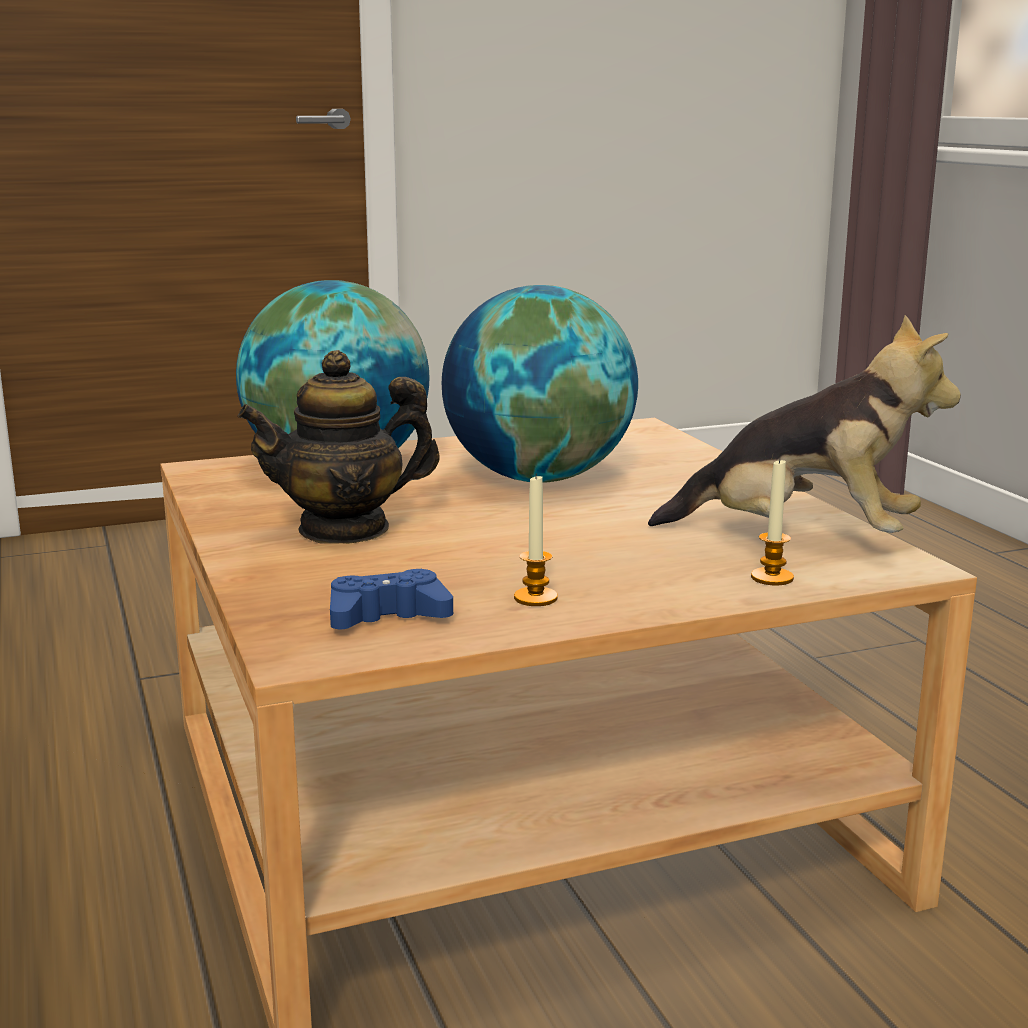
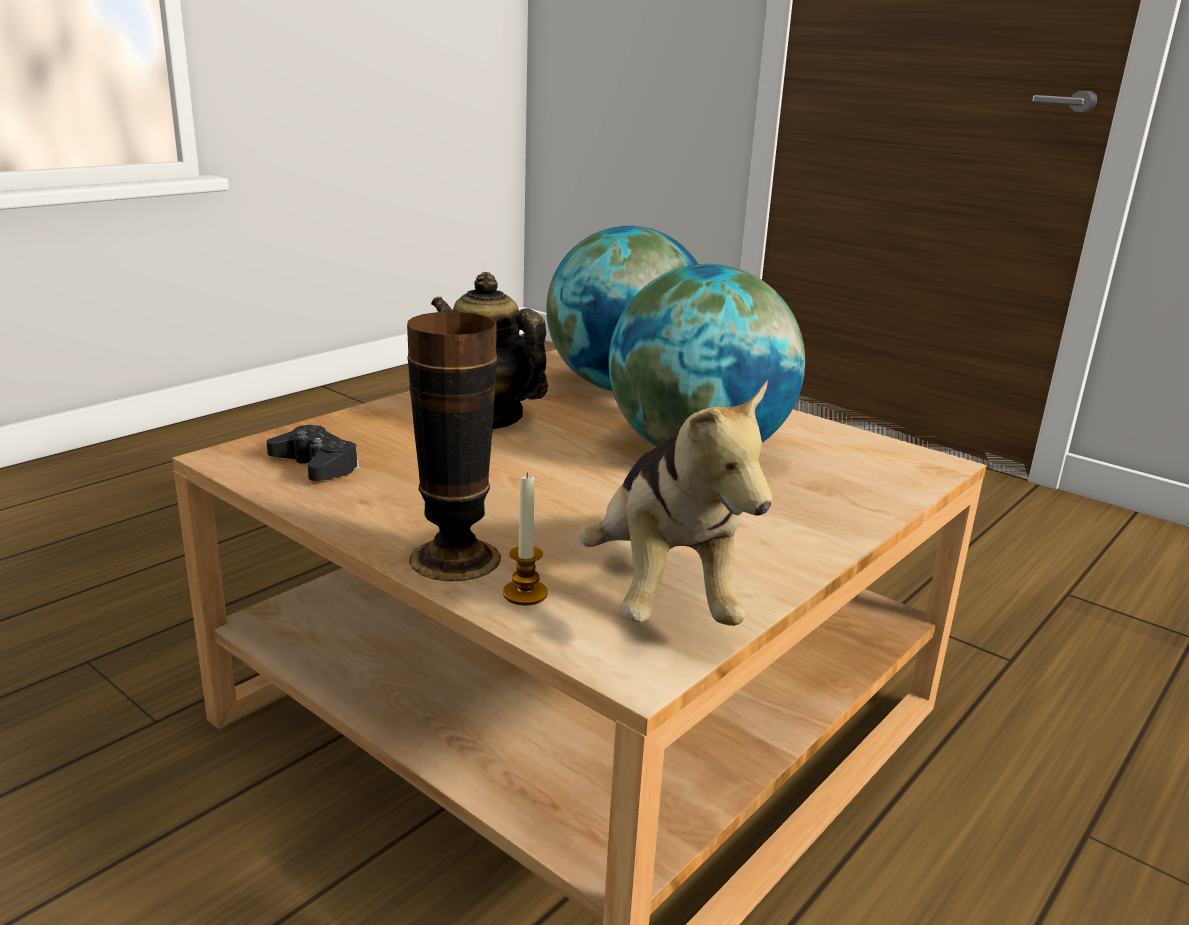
camera: 60 degrees right, 5 degrees up
blue game controller [330,569,453,629] -> black game controller [266,425,359,481]
candle [514,473,558,606] -> none
none -> vase [407,312,501,581]

